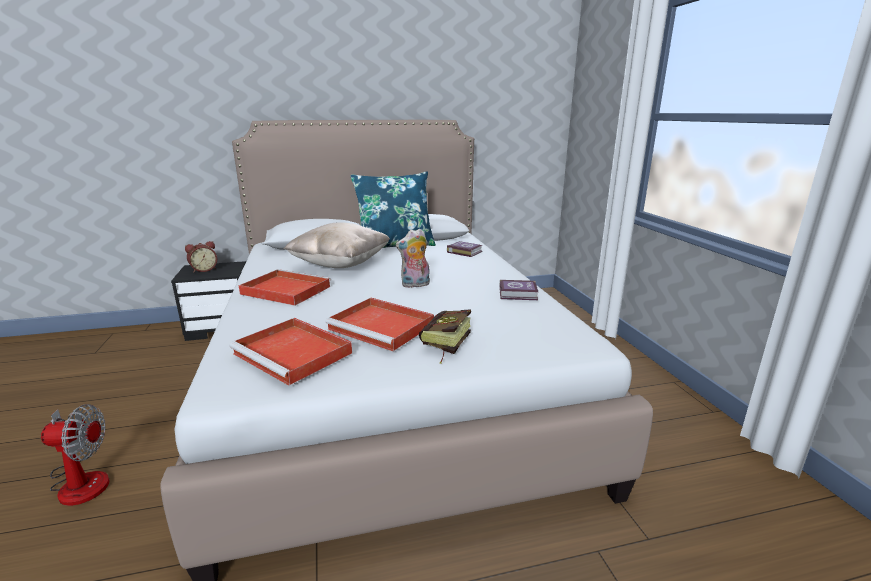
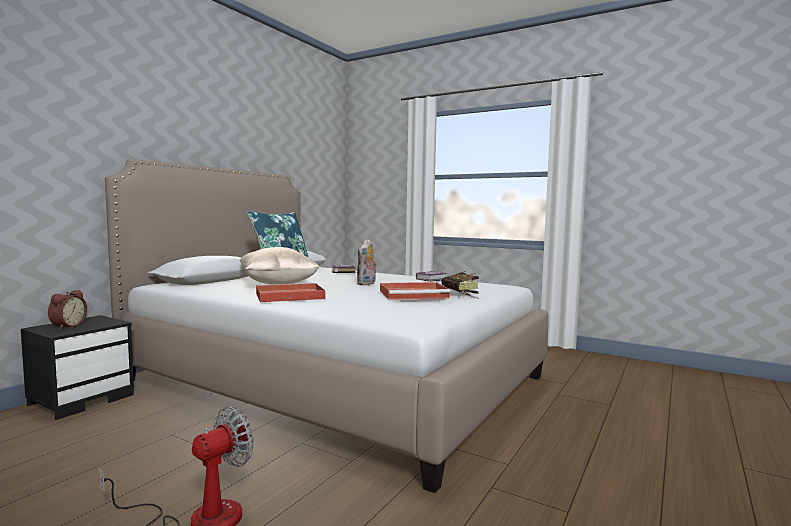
camera: 45 degrees left, 15 degrees down
red tray [229,318,352,385] -> none

